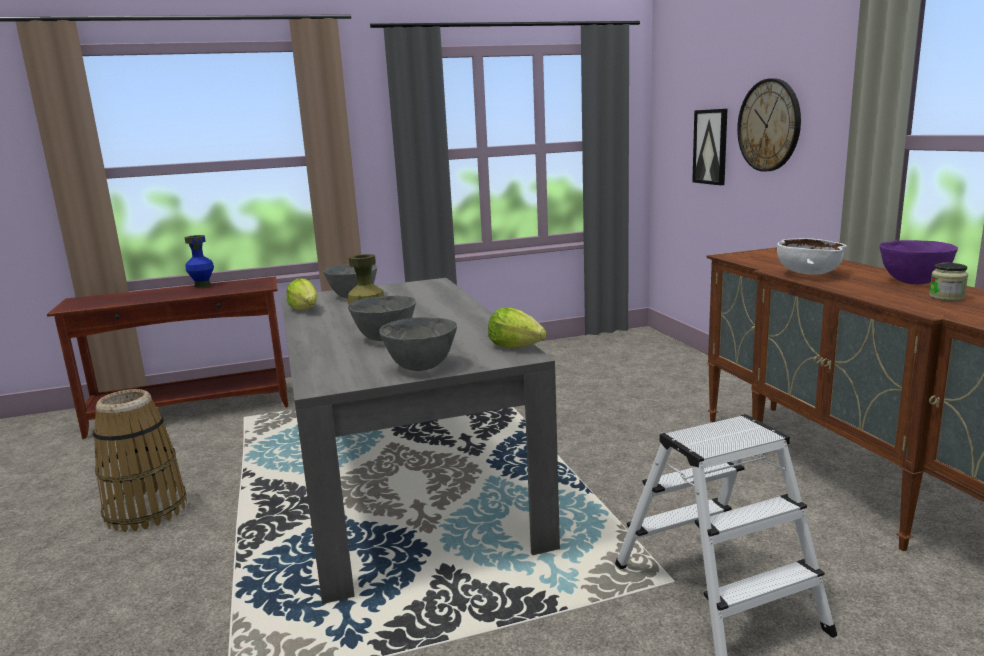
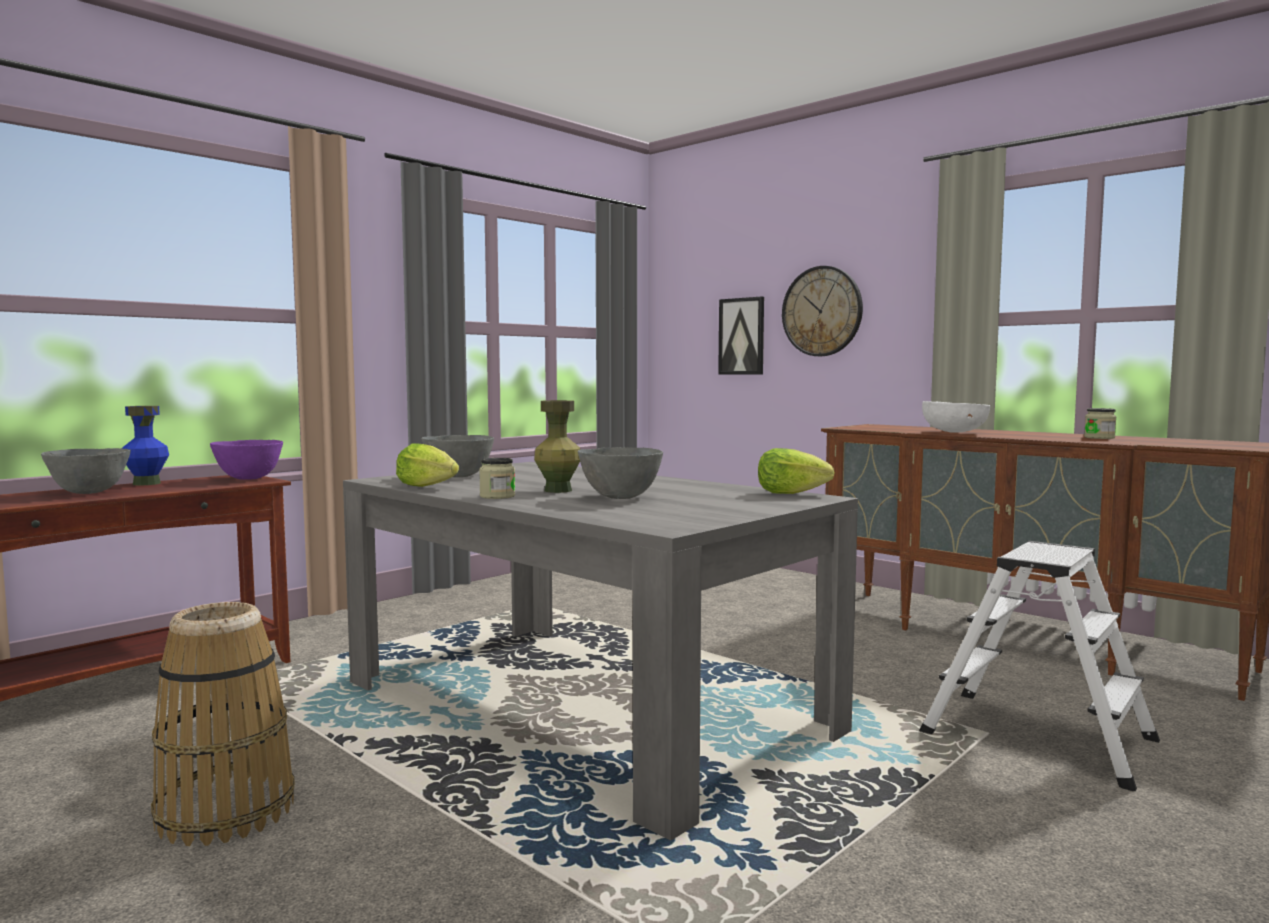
camera: 30 degrees left, 10 degrees down
grey bowl [379,317,457,371] -> grey bowl moved to [41,448,131,494]
purple bowl [879,240,958,284] -> purple bowl moved to [210,440,283,480]
none -> jar [479,458,515,499]

